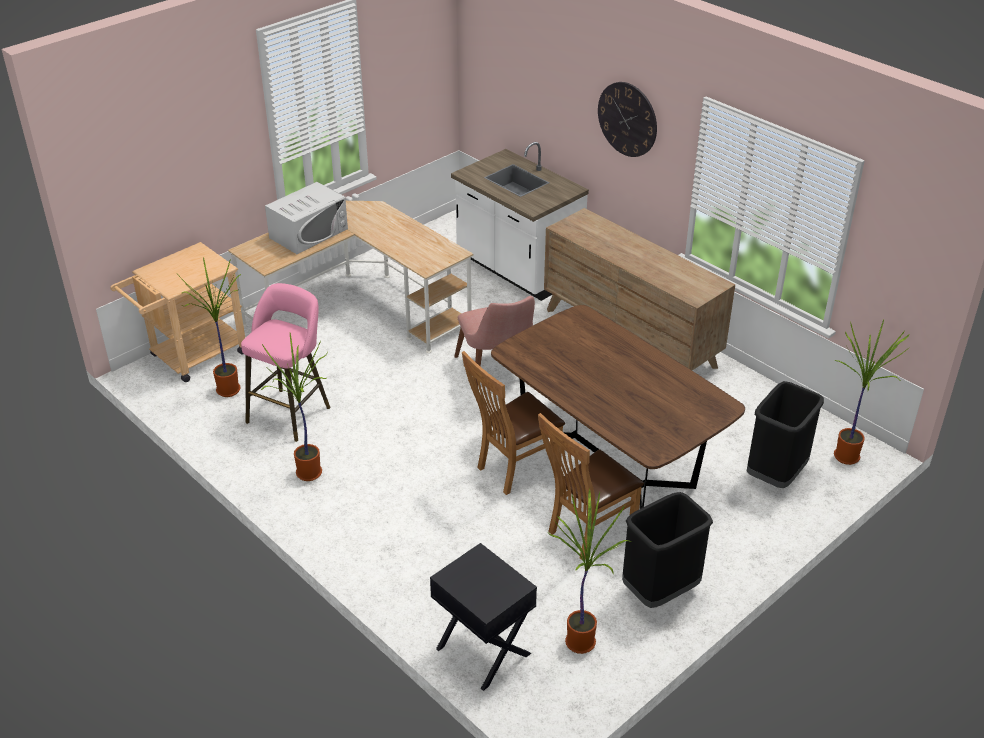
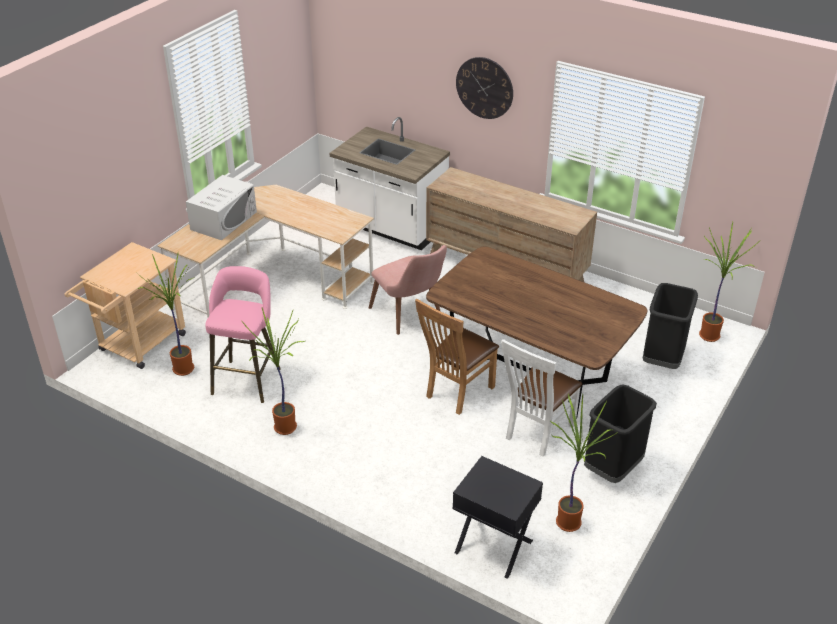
camera: 15 degrees left, 0 degrees up
brown chair [538,413,644,561] -> white chair [501,339,582,457]

